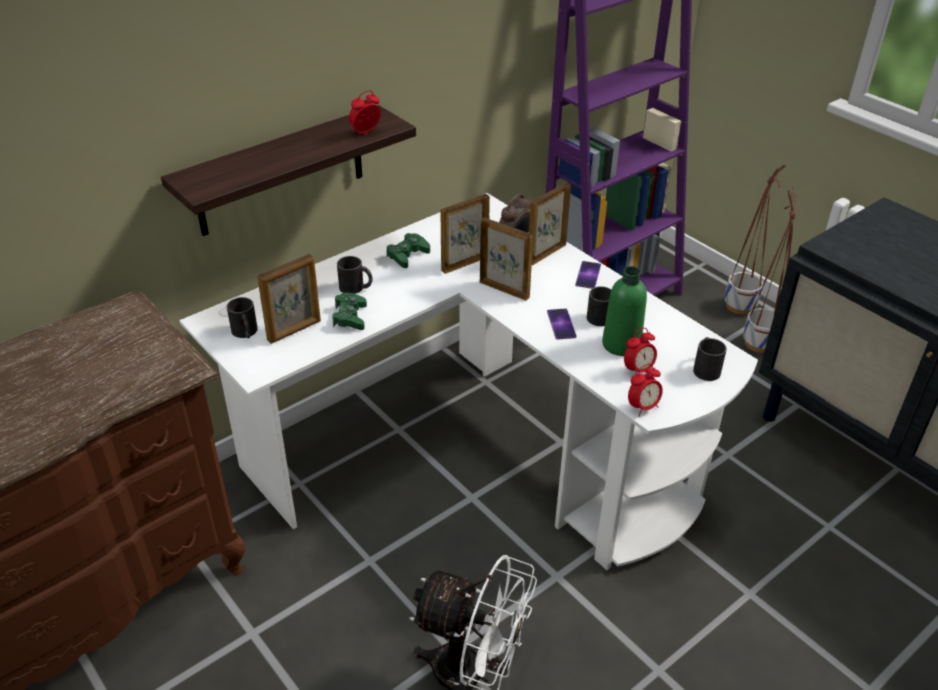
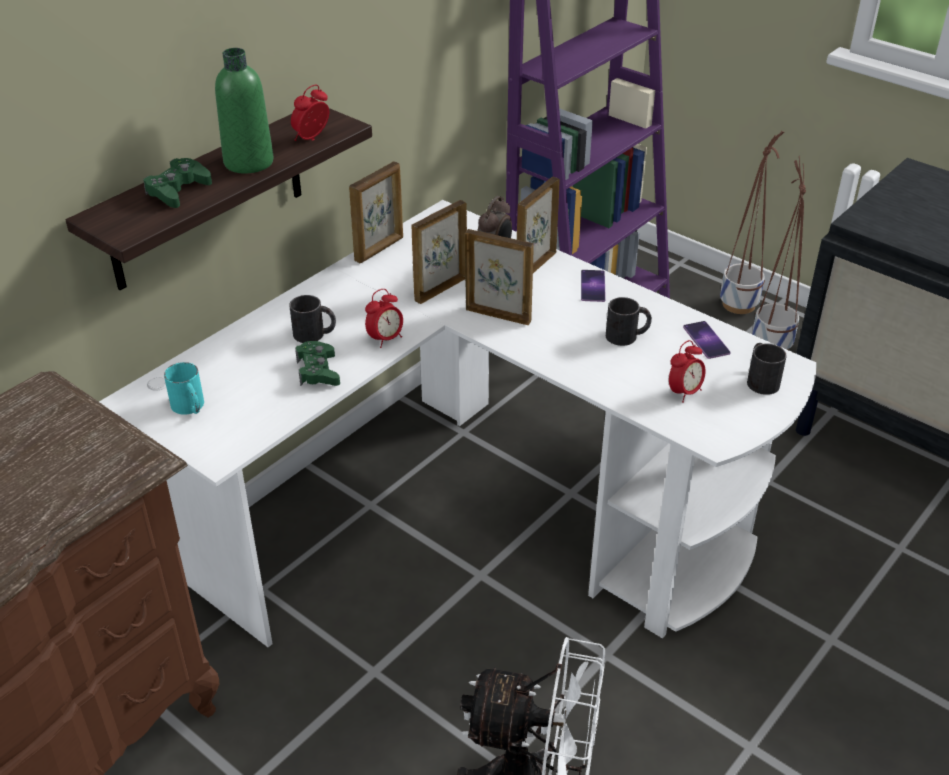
camera: 10 degrees left, 0 degrees up
black mug [227,297,258,338] -> turquoise mug [164,362,204,415]
picture frame [257,254,321,344] -> picture frame moved to [349,162,403,263]
green game controller [387,233,430,268] -> green game controller moved to [143,158,212,208]
phone [547,308,577,340] -> phone moved to [683,321,731,359]
green bottle [602,266,647,356] -> green bottle moved to [215,48,274,174]
alarm clock [628,364,663,416] -> alarm clock moved to [365,289,403,348]

